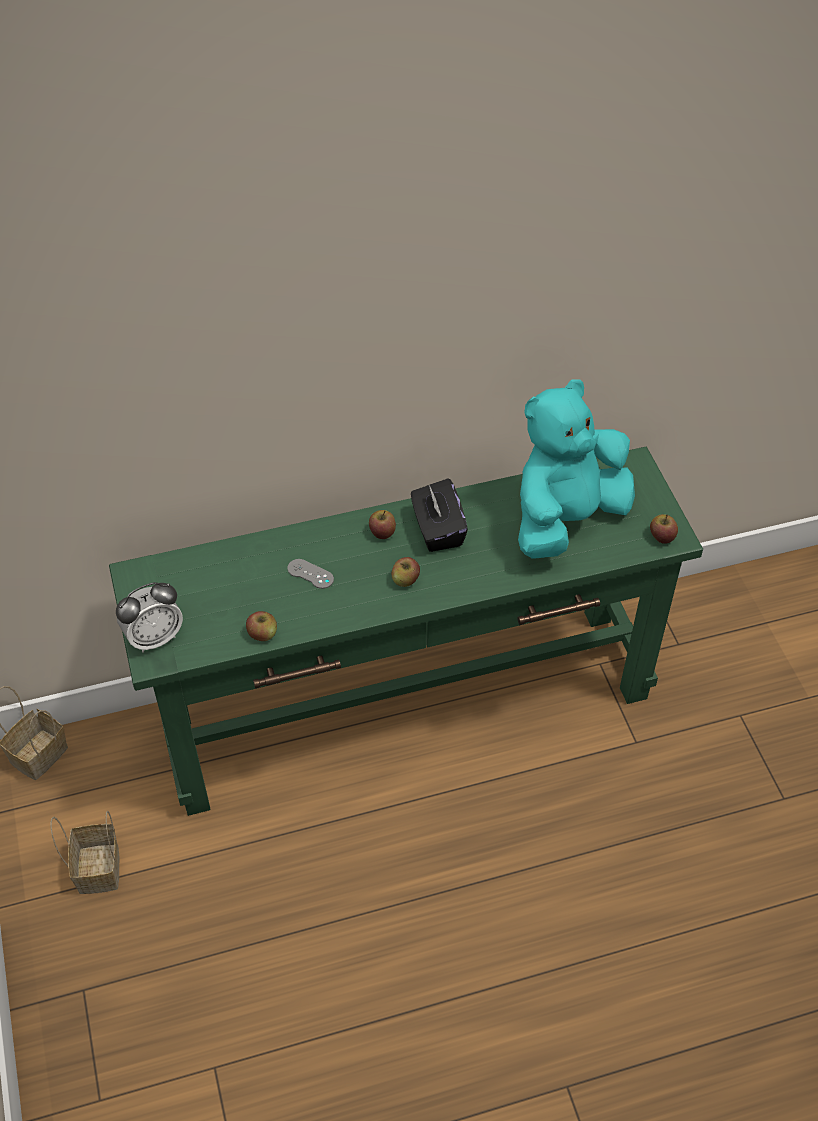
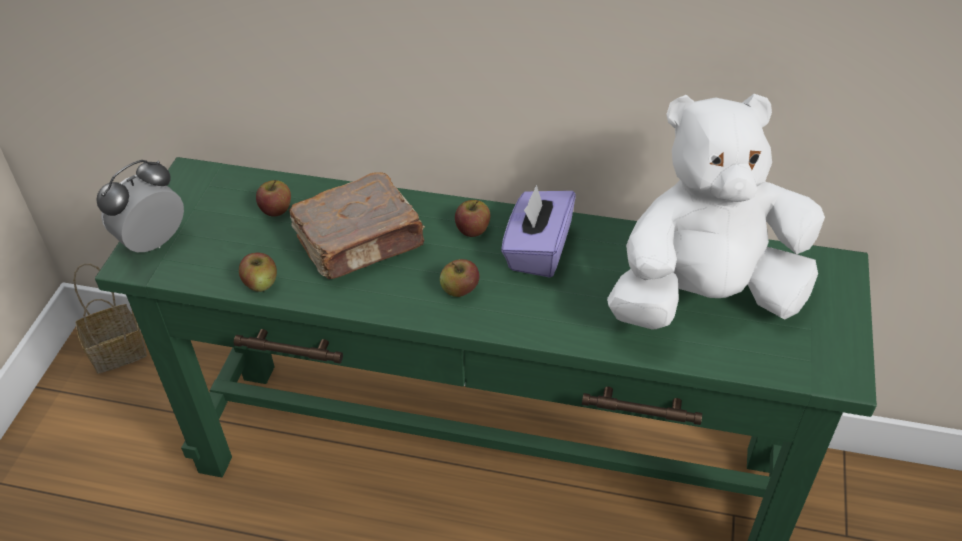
camera: 30 degrees right, 5 degrees down
basket [50,810,119,894] -> none
alarm clock [116,582,183,653] -> alarm clock turned 135 degrees clockwise [96,160,184,252]
grey game controller [287,559,334,589] -> brown book [289,172,425,279]
black tissue box [411,478,468,552] -> purple tissue box [501,184,576,278]
turquoise plush toy [518,380,635,559] -> white plush toy [607,94,825,329]
apple [650,514,678,544] -> apple moved to [256,180,291,217]

